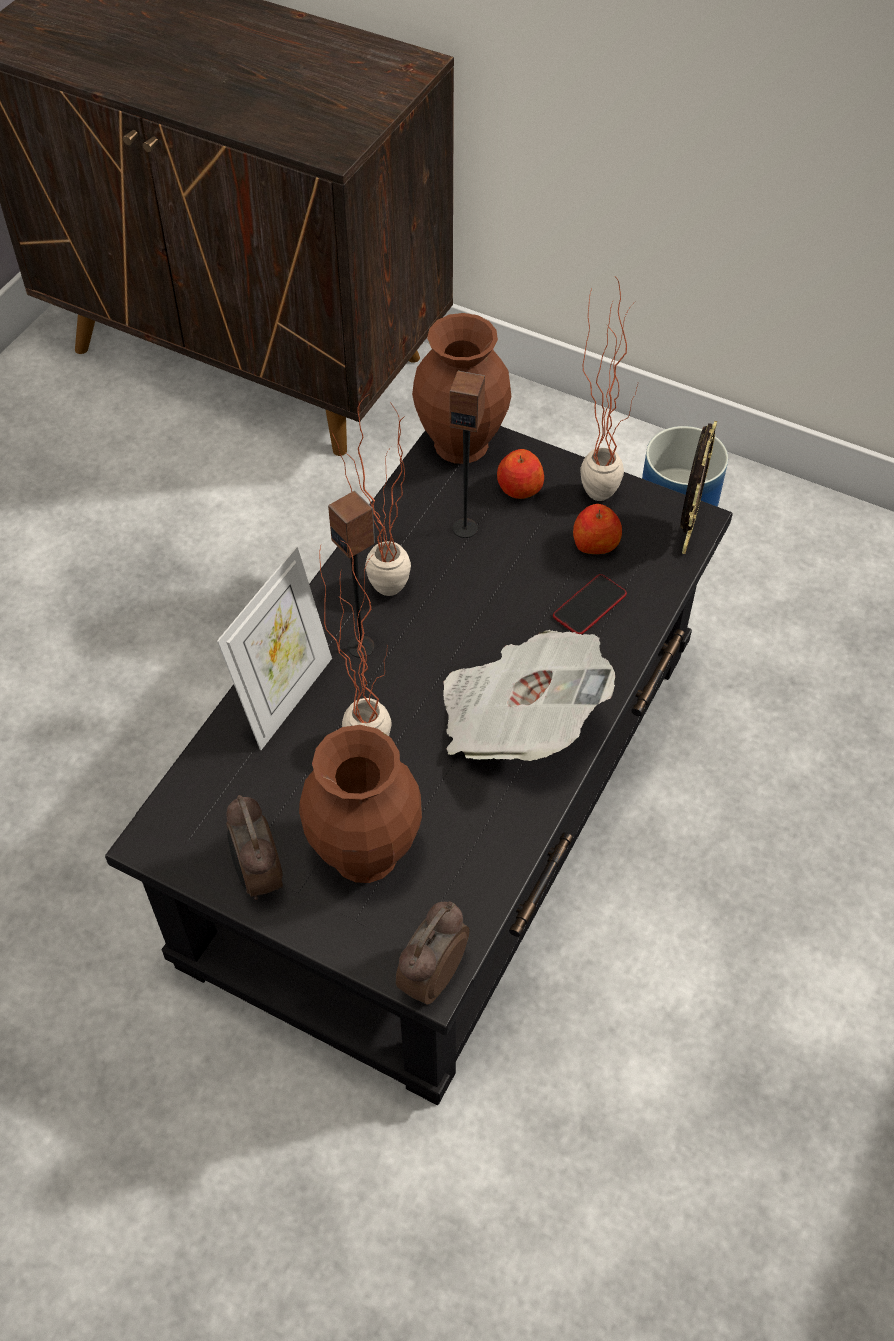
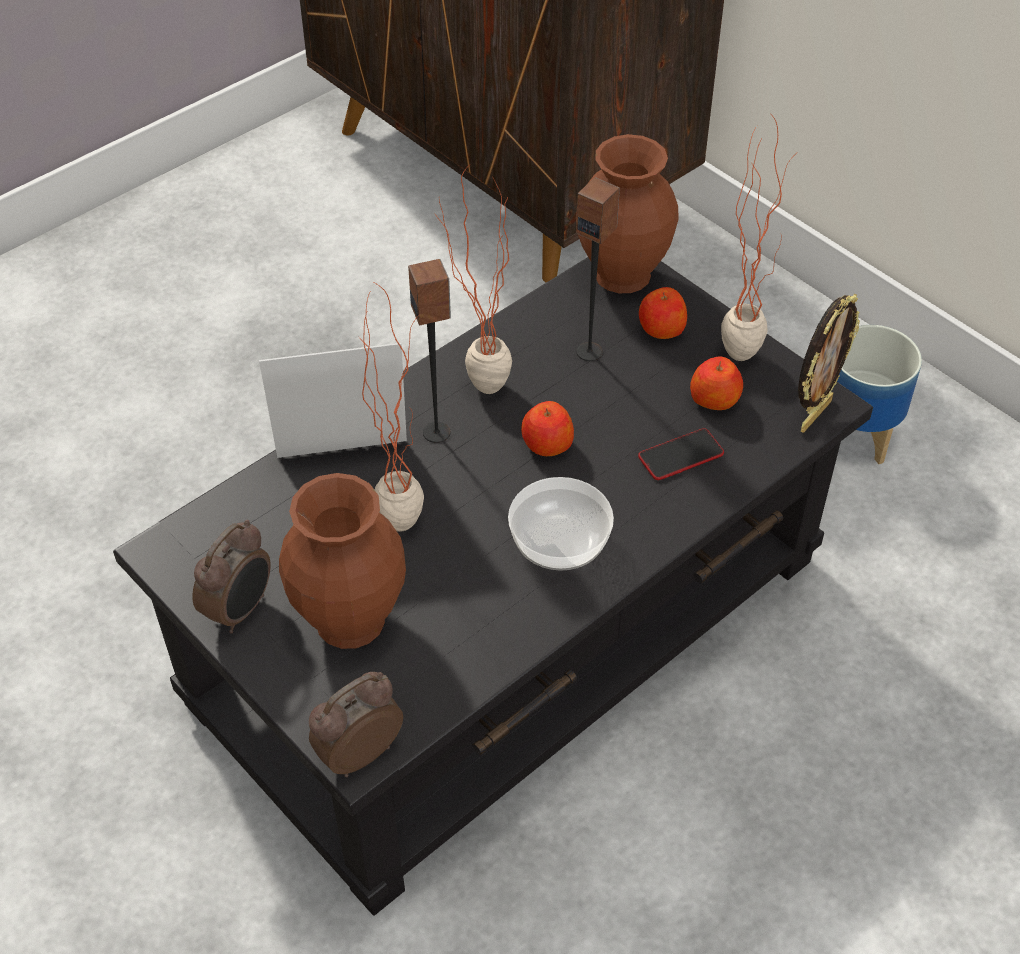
camera: 20 degrees right, 5 degrees down
picture frame [217,546,332,750] -> picture frame turned 150 degrees counterclockwise [259,343,407,458]
alarm clock [226,795,283,900] -> alarm clock turned 150 degrees counterclockwise [192,520,271,633]
newspaper [443,630,615,761] -> bowl [508,477,614,571]
none -> apple [521,401,574,456]

